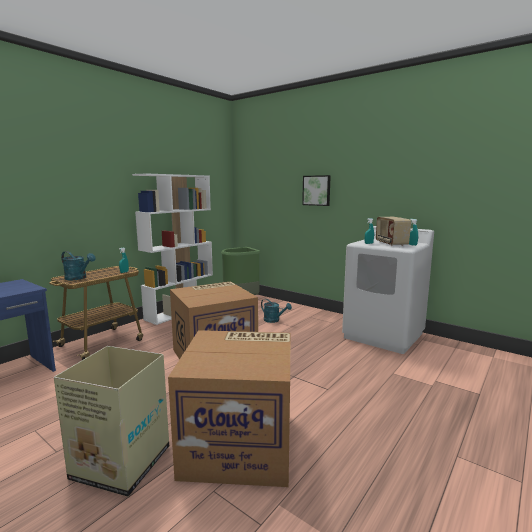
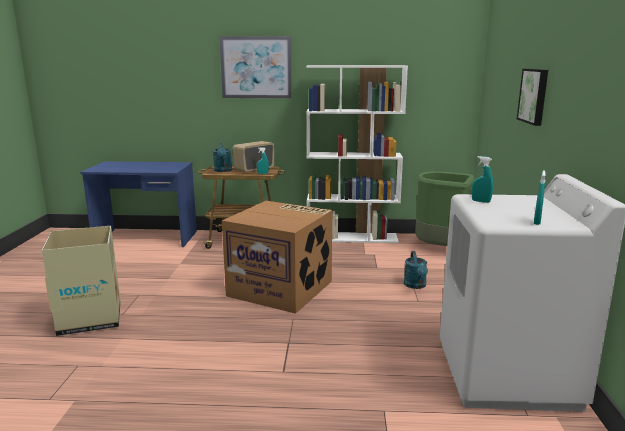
camera: 55 degrees right, 5 degrees up
cardboard box [168,330,290,487] -> none
radio [376,217,411,246] -> radio moved to [233,141,275,173]
none -> picture [219,36,292,98]

